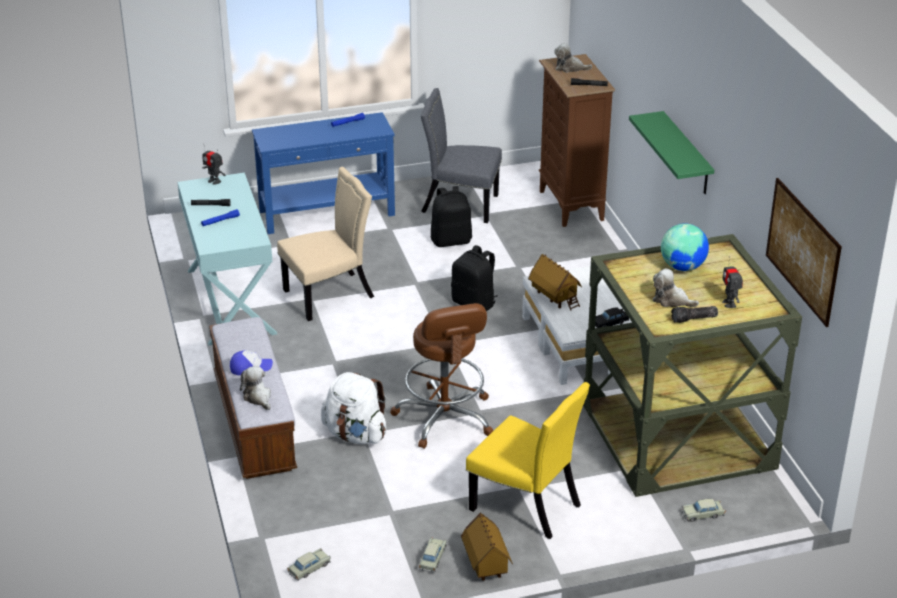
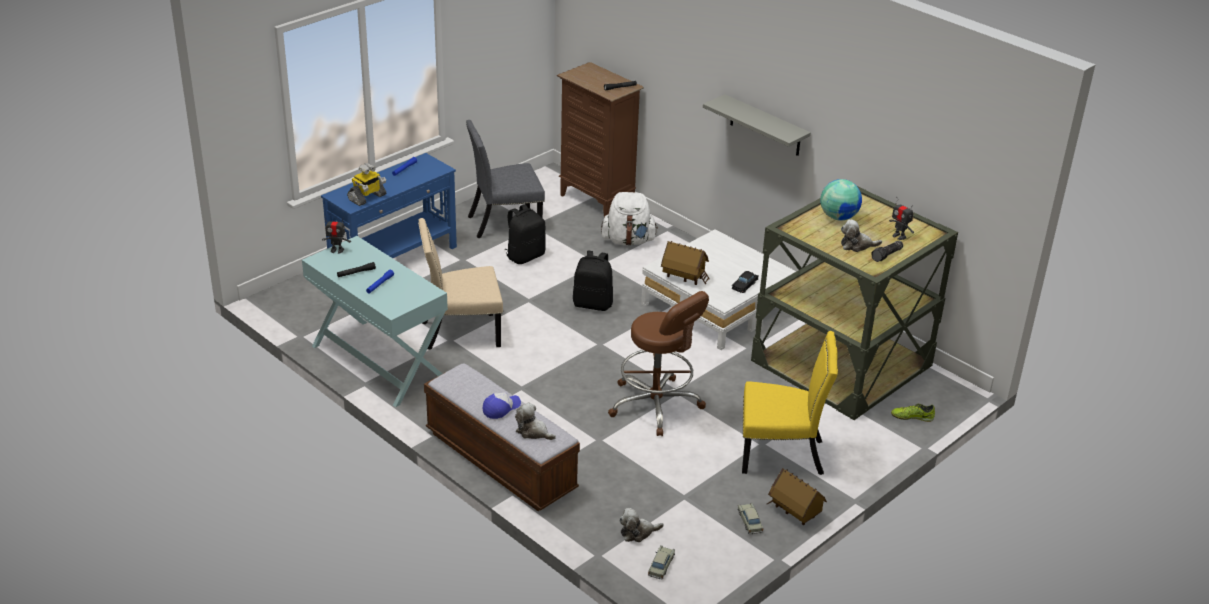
camera: 30 degrees left, 0 degrees up
beige chair [277,167,374,321] -> beige chair turned 135 degrees counterclockwise [418,218,503,350]
white backpack [321,372,386,444] -> white backpack moved to [601,192,658,245]
plush toy [554,43,592,73] -> plush toy moved to [619,508,664,542]
green shelf [629,111,714,194] -> grey shelf [703,94,811,156]
beige toy car [682,499,726,522] -> shoe [891,404,935,422]
picture [766,178,842,327] -> none
none -> toy robot [347,163,386,206]

